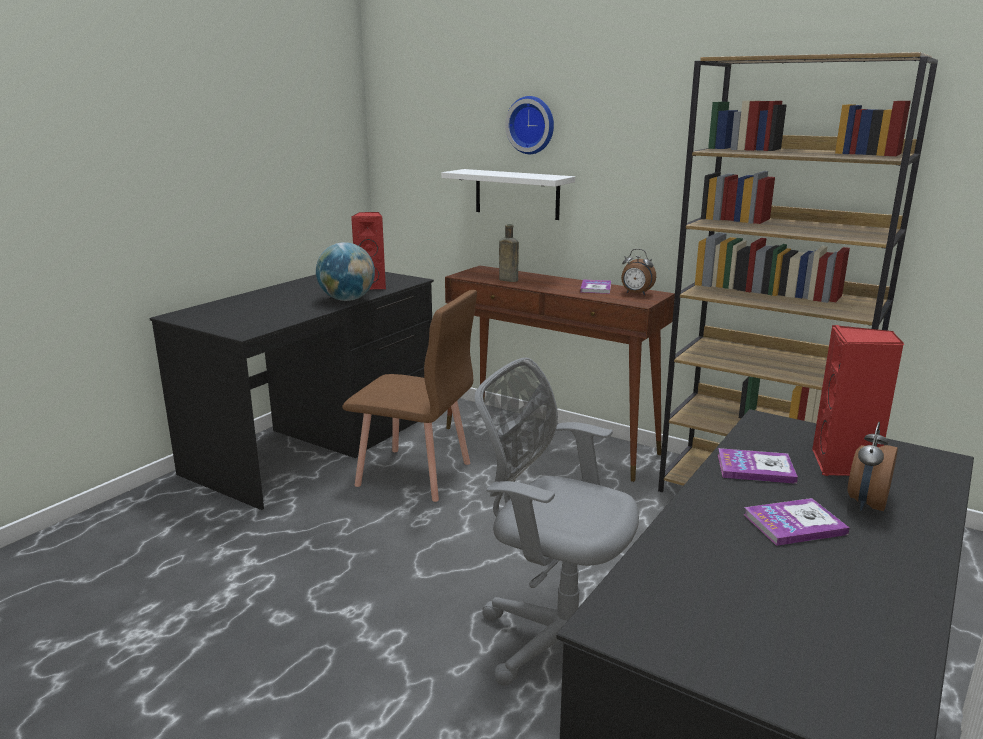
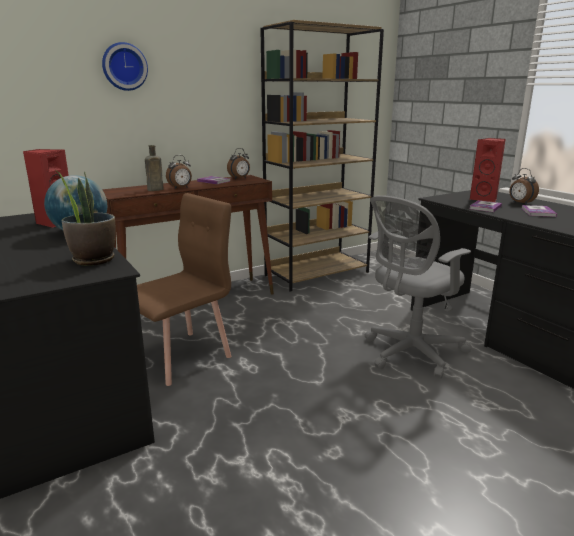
camera: 65 degrees left, 0 degrees up
white shelf [441,169,575,220] -> none
none -> potted plant [55,170,116,266]
none -> alarm clock [166,155,192,189]

